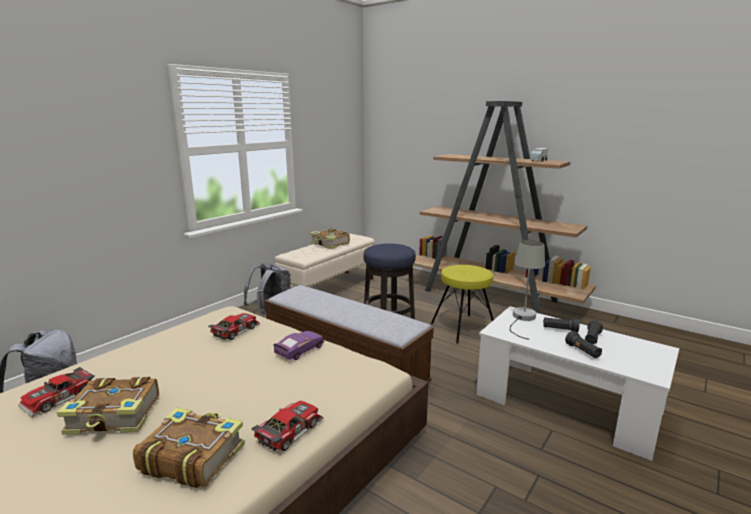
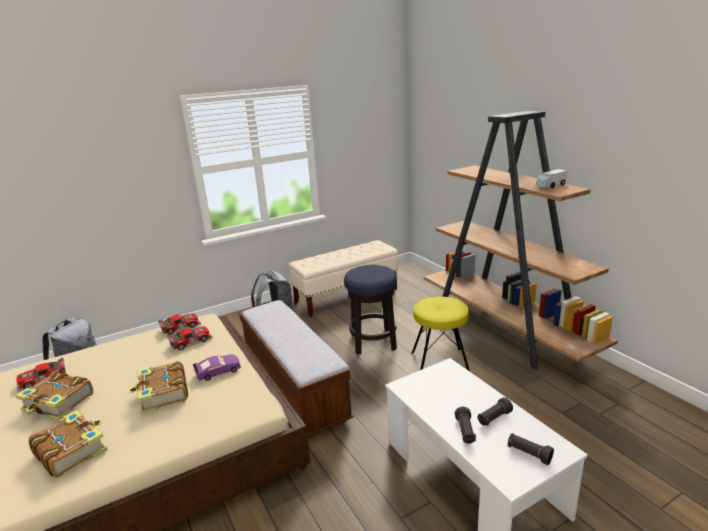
camera: 25 degrees right, 5 degrees up
toy car [251,401,324,451] -> toy car moved to [158,313,201,335]
book [310,228,350,249] -> book moved to [128,361,188,414]
grey table lamp [510,240,545,340] -> none
black flashlight [543,317,580,333] -> black flashlight moved to [508,433,554,465]

